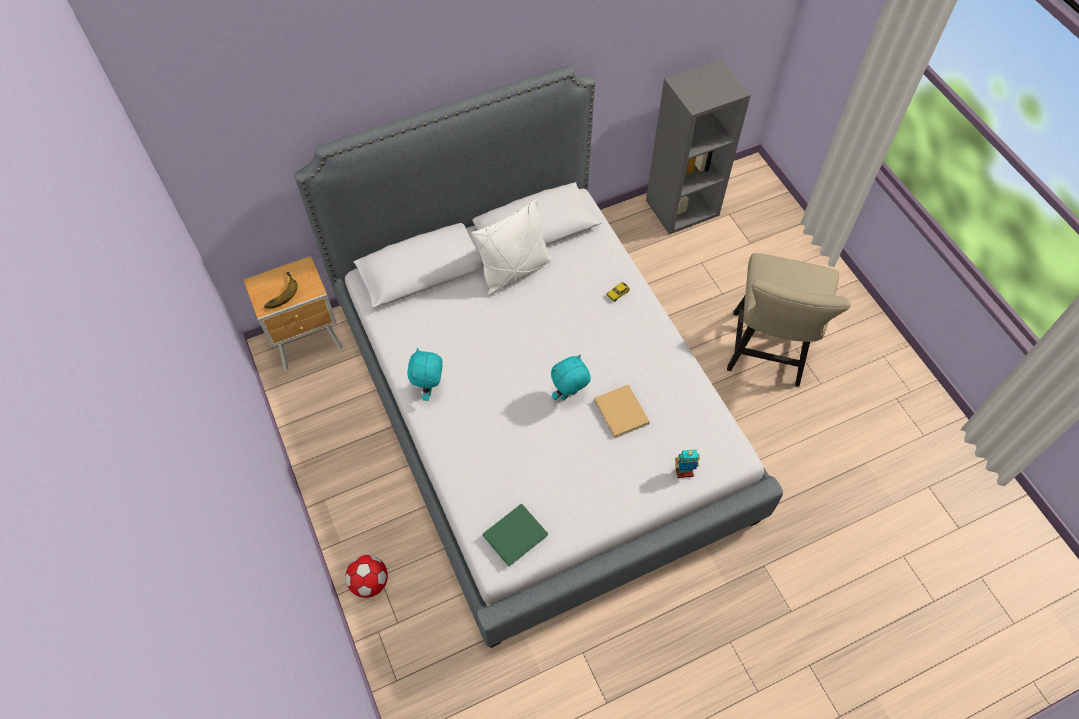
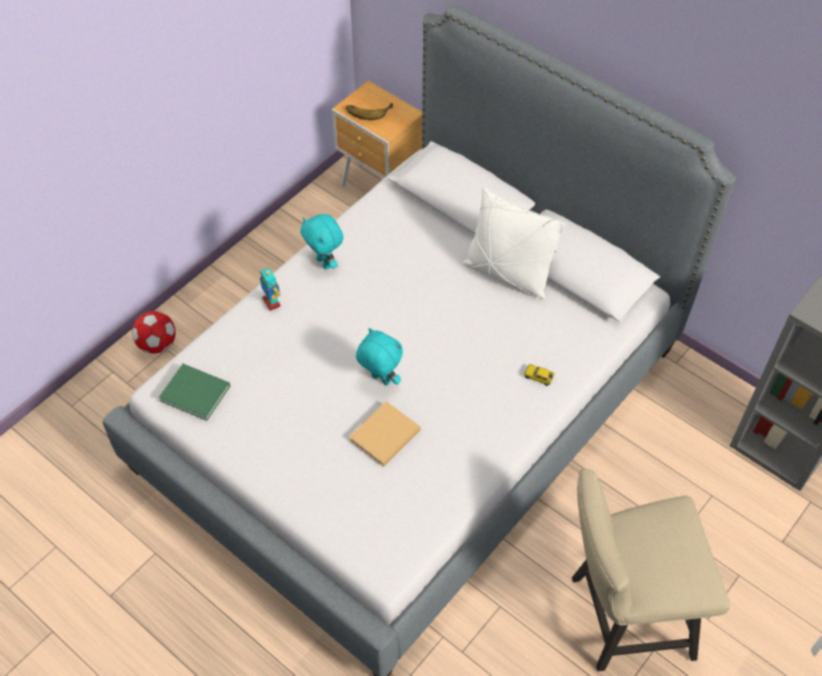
camera: 65 degrees right, 5 degrees down
turquoise plush toy [407,348,443,401] -> turquoise plush toy turned 105 degrees counterclockwise [301,214,343,269]
toy robot [675,449,700,478] -> toy robot moved to [260,268,281,311]

